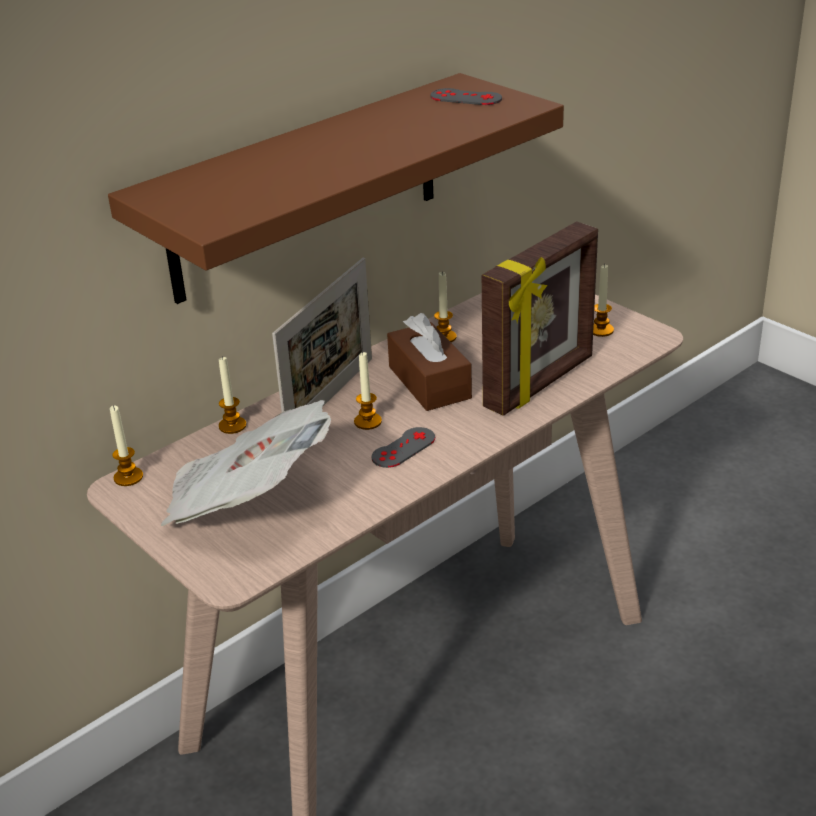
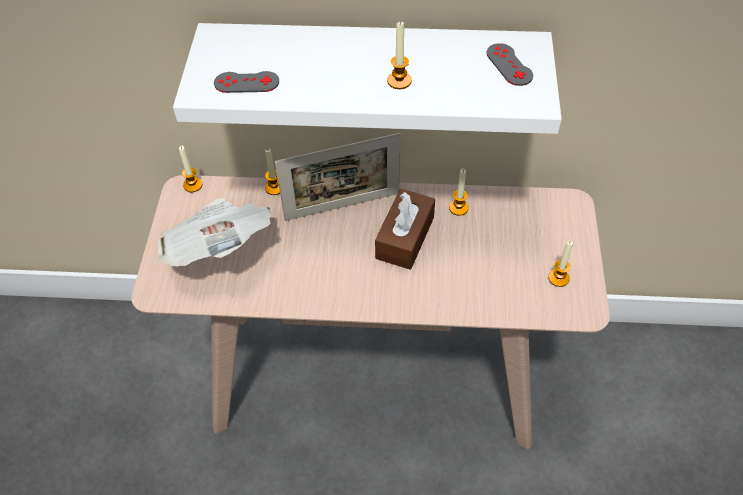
camera: 45 degrees right, 20 degrees up
brown shelf [108,73,564,304] -> white shelf [173,23,562,134]
candle [354,352,382,430] -> candle moved to [387,21,412,89]
grey game controller [372,427,435,468] -> grey game controller moved to [214,71,279,93]
picture frame [482,222,598,416] -> none

